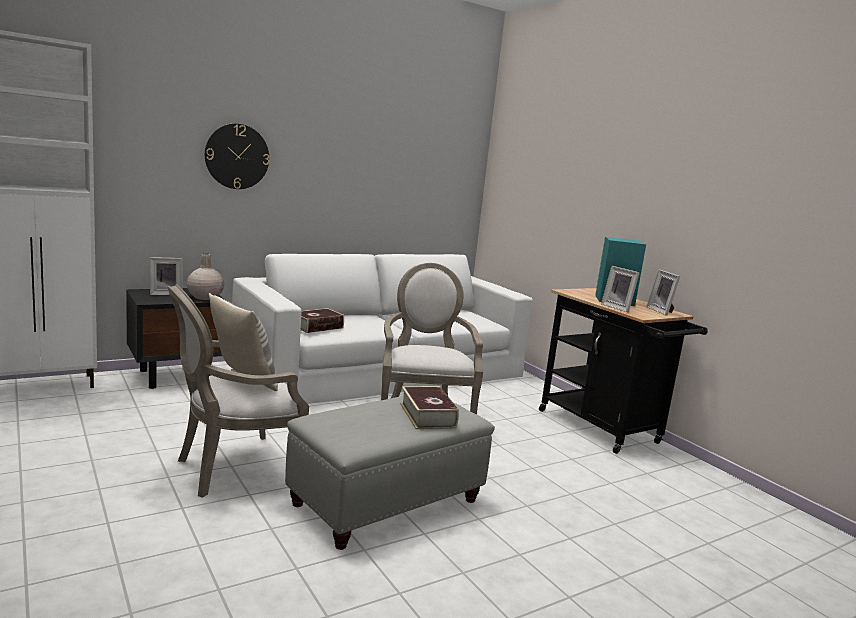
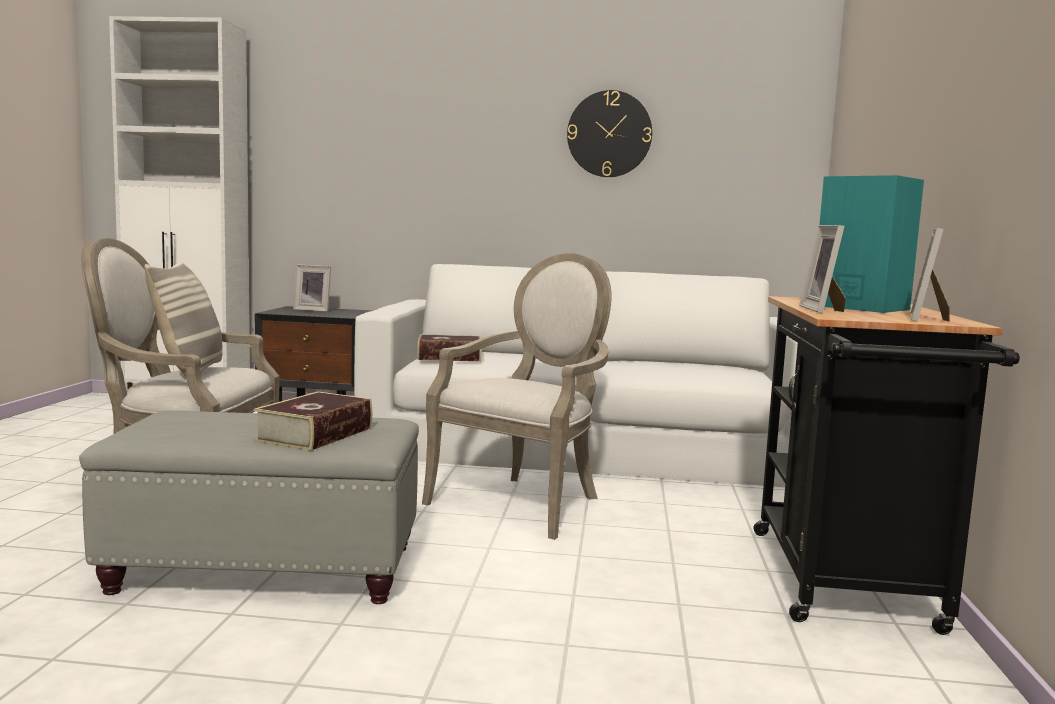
camera: 40 degrees right, 5 degrees down
beige vase [187,253,224,300] -> none
wall clock [205,124,269,189] -> wall clock moved to [567,90,652,177]

